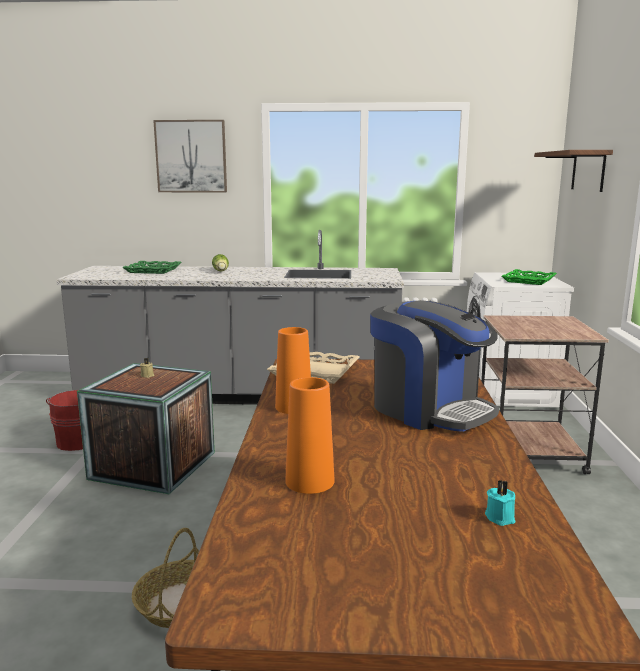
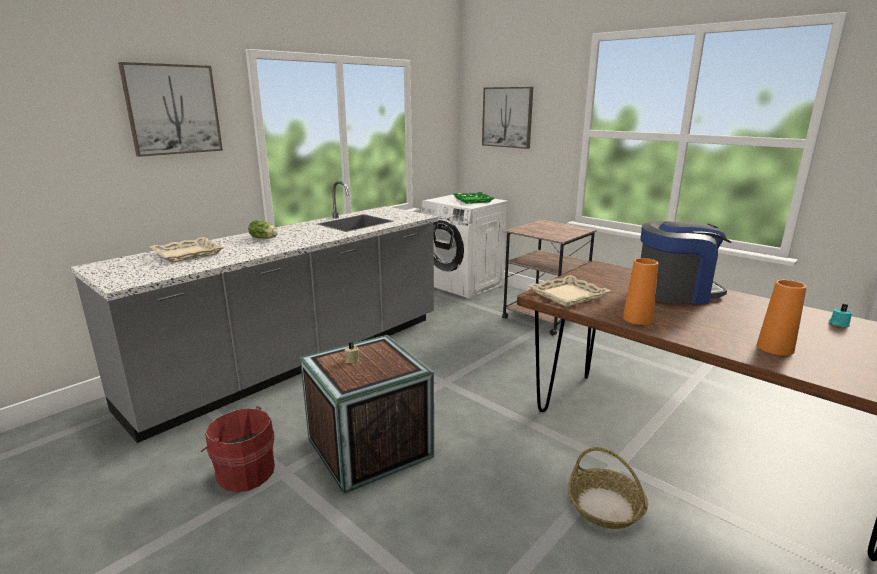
camera: 50 degrees left, 5 degrees up
green tray [122,261,182,274] -> beige tray [150,237,224,263]
shelf [534,150,613,192] -> picture [482,87,533,149]

